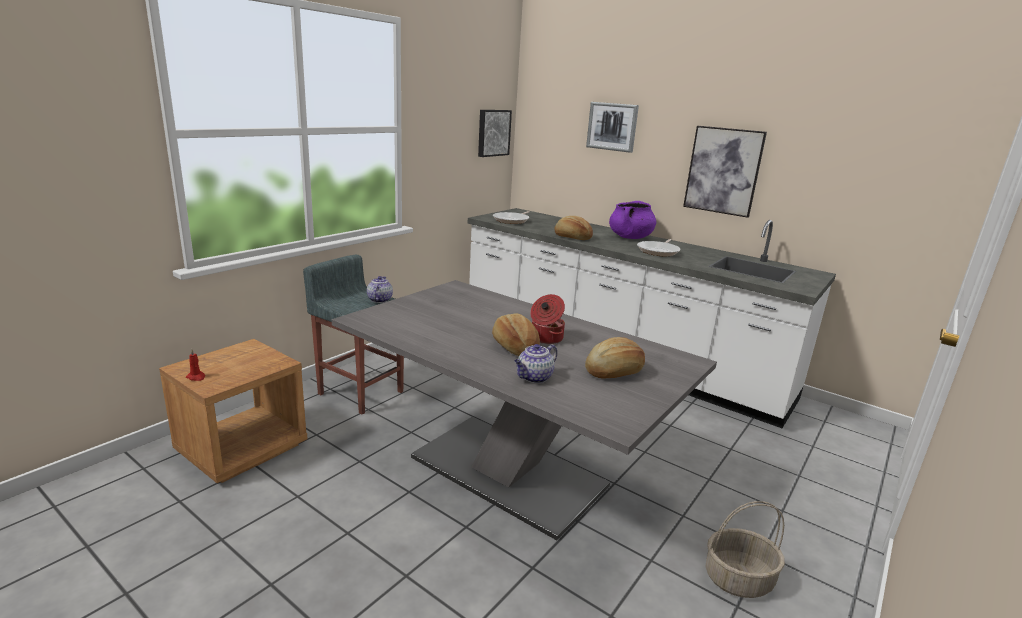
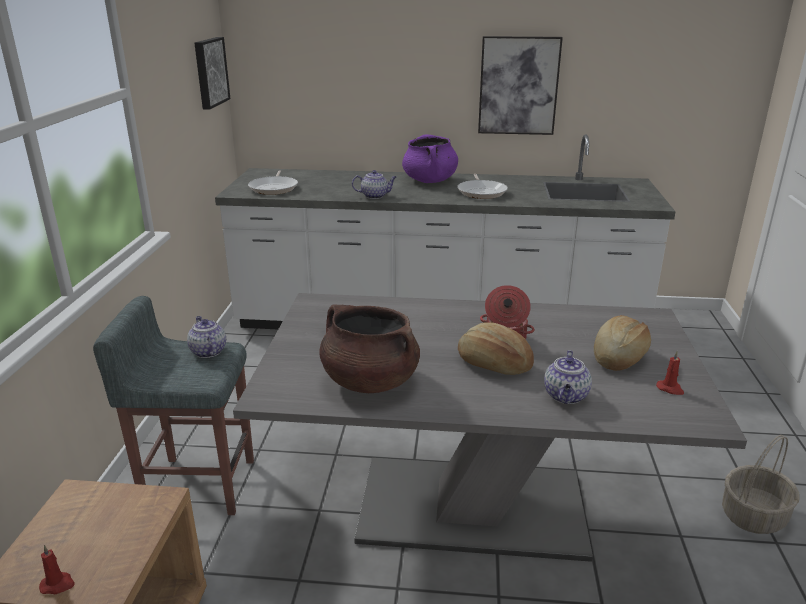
camera: 30 degrees left, 5 degrees up
bread [554,216,593,240] -> teapot [352,170,396,199]
picture [586,102,639,153] -> none
none -> brown cooking pot [319,304,420,393]
none -> red candle [656,351,684,395]

